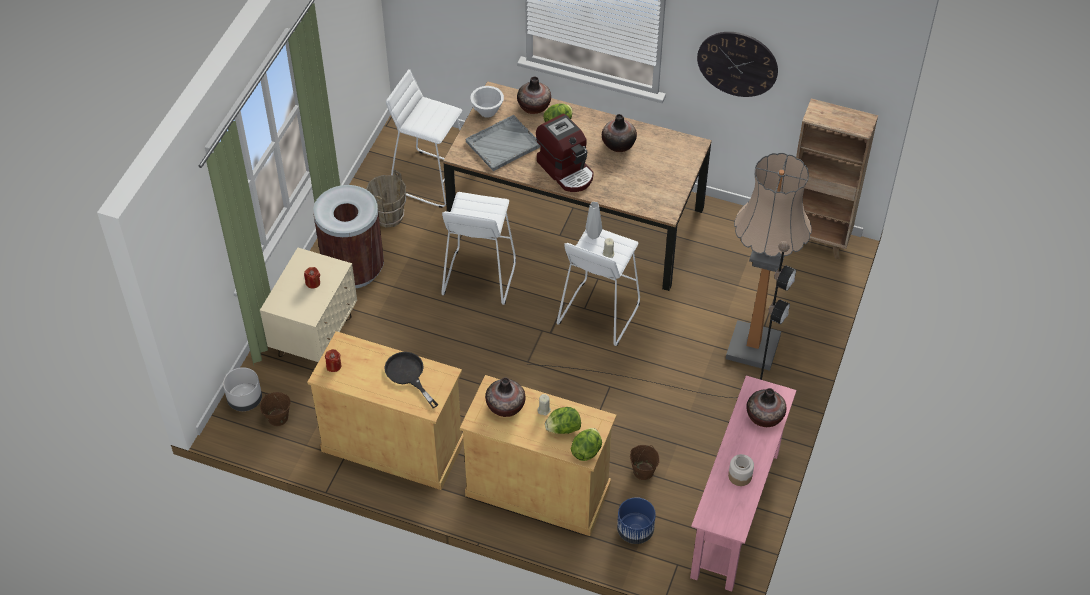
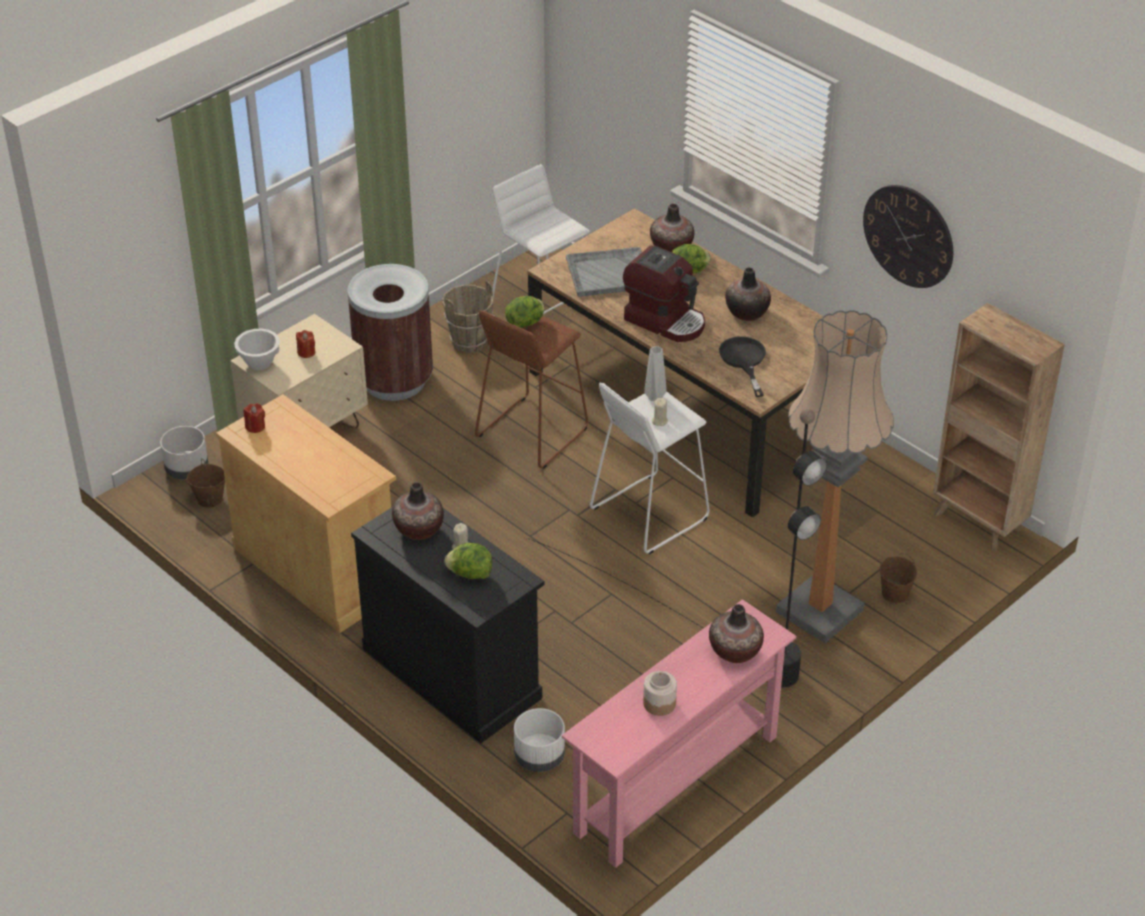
camera: 25 degrees right, 10 degrees down
black frying pan [384,352,438,408] -> black frying pan moved to [719,336,766,397]
white stool [441,192,516,305] -> brown stool [475,310,588,469]
beige cabinet [460,375,617,536] -> black cabinet [351,507,545,743]
white bowl [470,86,504,118] -> white bowl moved to [234,329,280,370]
coffee machine [536,114,594,192] -> coffee machine turned 45 degrees counterclockwise [623,246,705,342]
lettuce [571,428,602,461] -> lettuce moved to [505,296,545,328]
blue planter [617,497,656,544] -> white planter [514,708,565,772]
brown bucket [630,445,660,480] -> brown bucket moved to [880,554,917,603]

